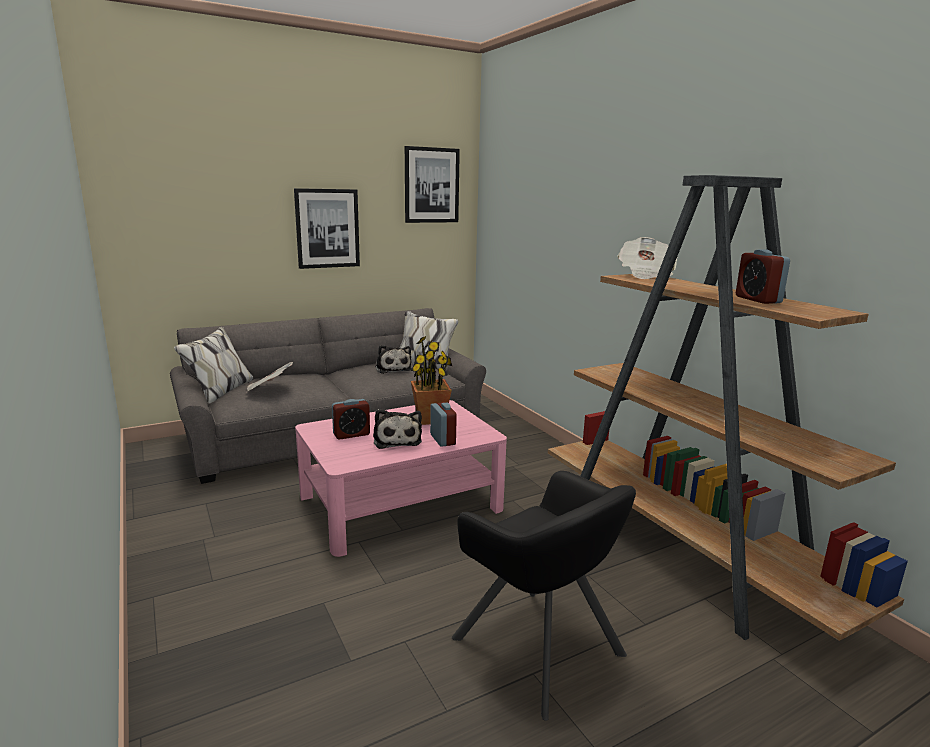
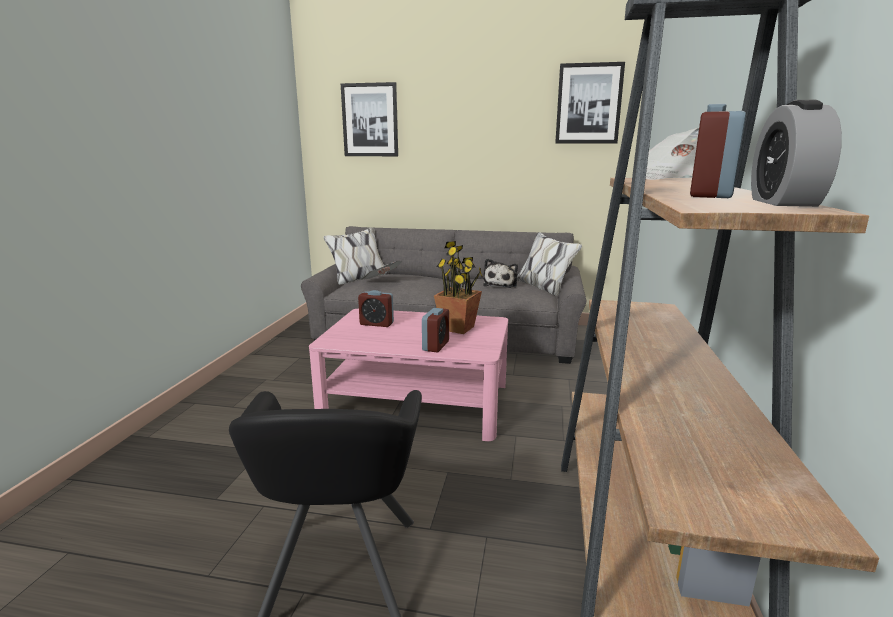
camera: 40 degrees right, 0 degrees up
picture [294,188,360,269] -> picture moved to [341,82,398,156]
plush toy [373,409,422,449] -> none
none -> alarm clock [751,100,842,207]

